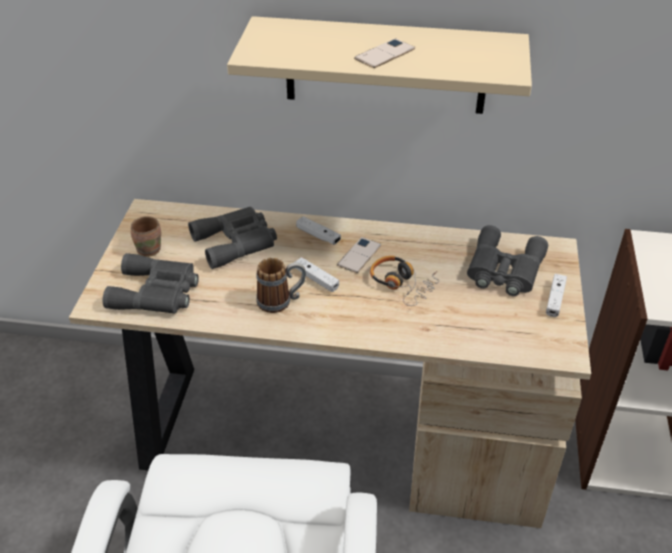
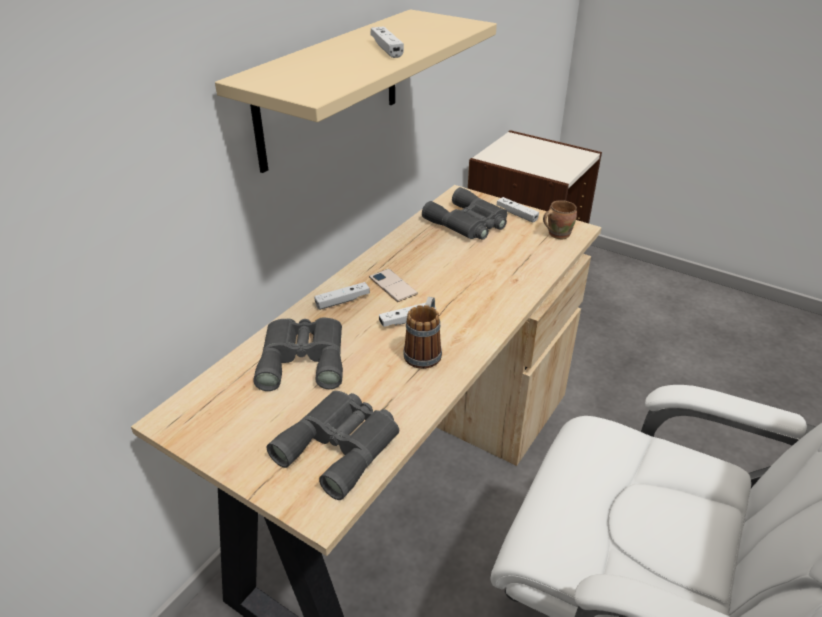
camera: 65 degrees left, 5 degrees down
brown mug [131,216,161,257] -> brown mug moved to [543,200,577,239]
phone [354,38,415,68] -> white game controller [371,26,404,58]
headphones [370,256,439,306] -> none

